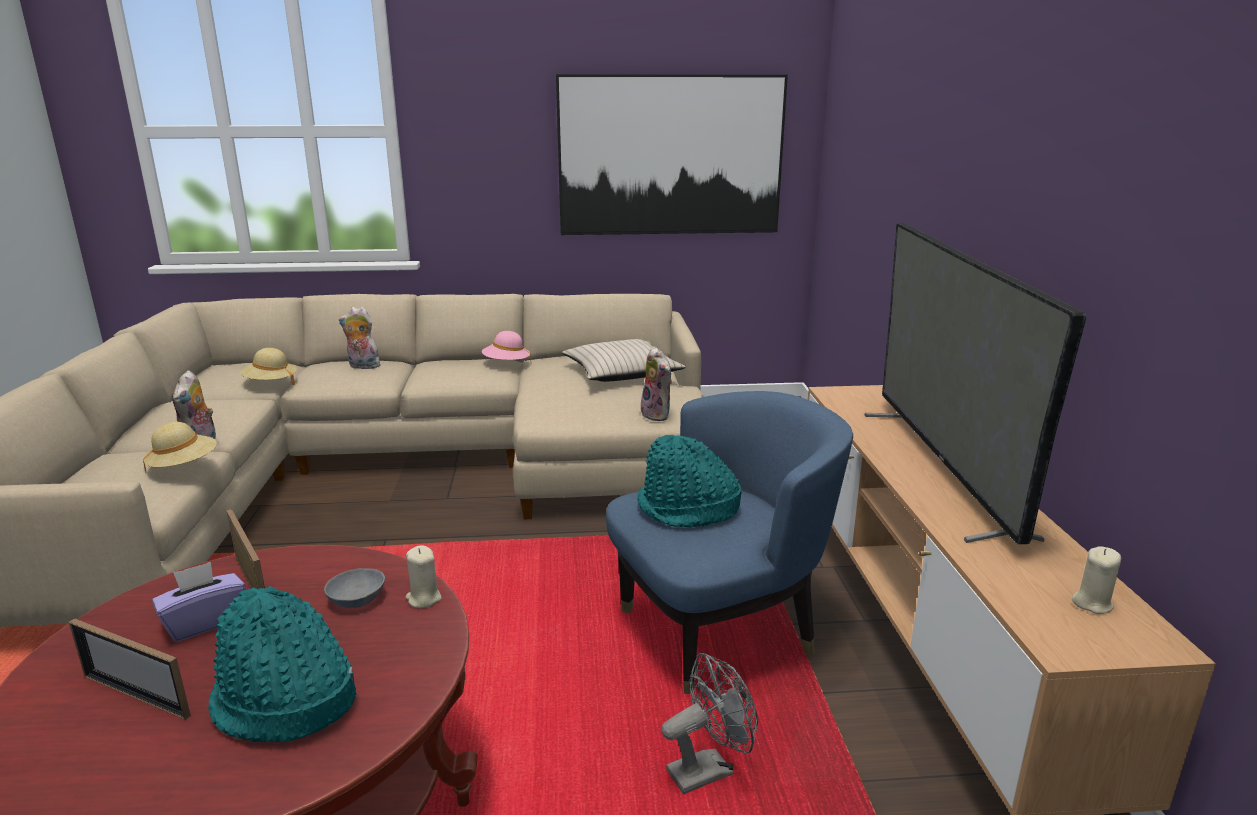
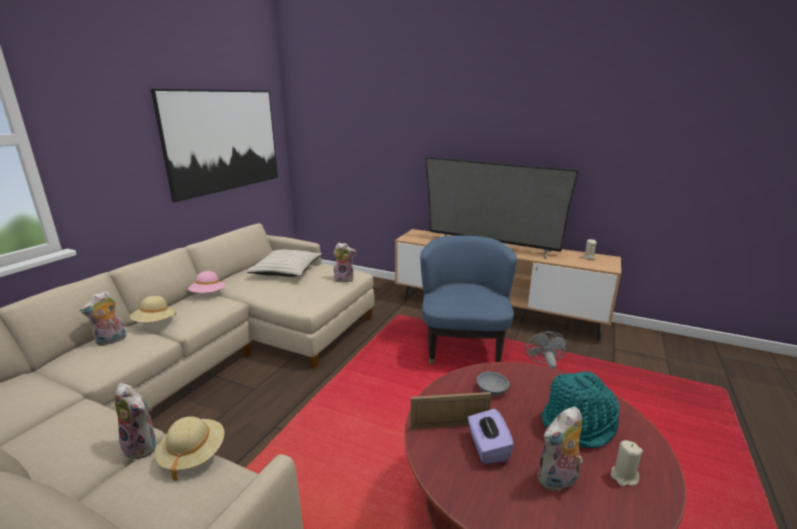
camera: 60 degrees left, 0 degrees up
picture frame [69,618,191,720] -> plush toy [537,407,583,491]
beige hat [240,348,297,385] -> beige hat moved to [130,296,176,323]
beige candle [406,545,442,608] -> beige candle moved to [611,440,643,486]
turquoise hat [637,435,742,527] -> none

